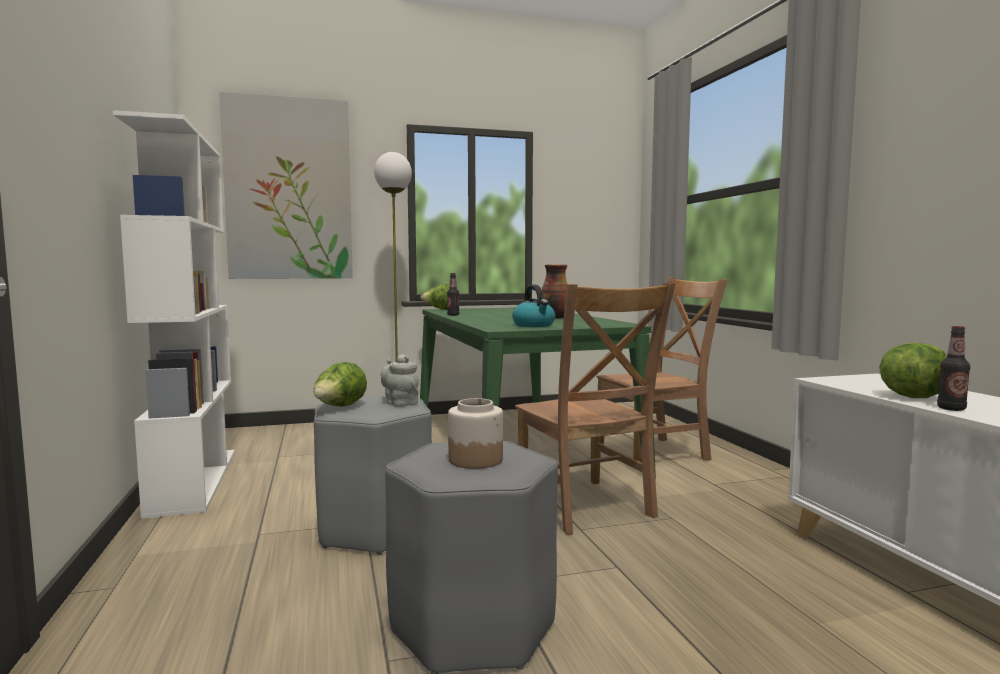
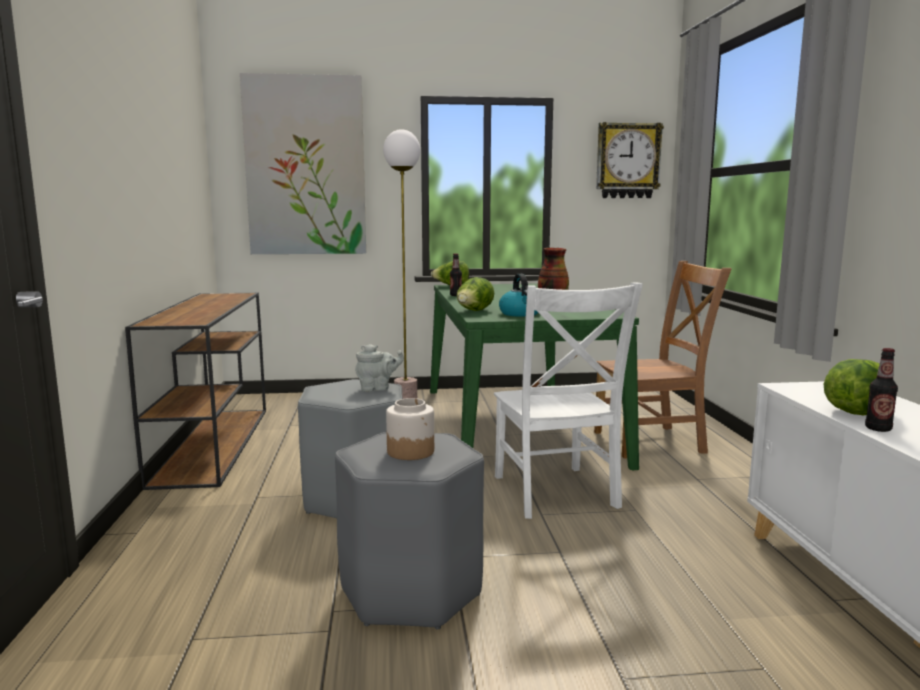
camera: 10 degrees right, 5 degrees up
white bookcase [113,110,235,519] -> brown console table [125,293,266,490]
lettuce [314,362,367,407] -> lettuce moved to [456,277,494,311]
grey teapot [381,354,419,407] -> grey teapot turned 105 degrees clockwise [355,344,404,391]
brown chair [515,283,676,535] -> white chair [494,282,643,519]
none -> wall clock [596,122,664,198]

